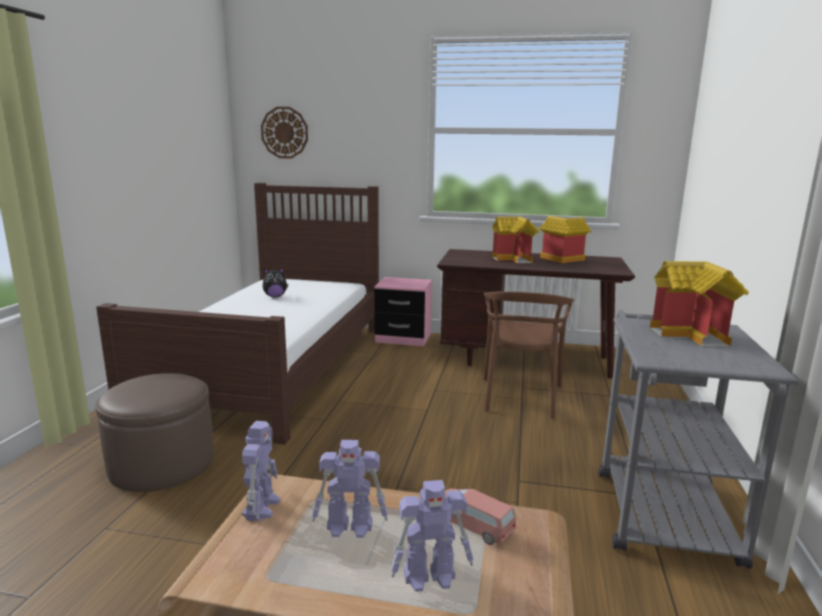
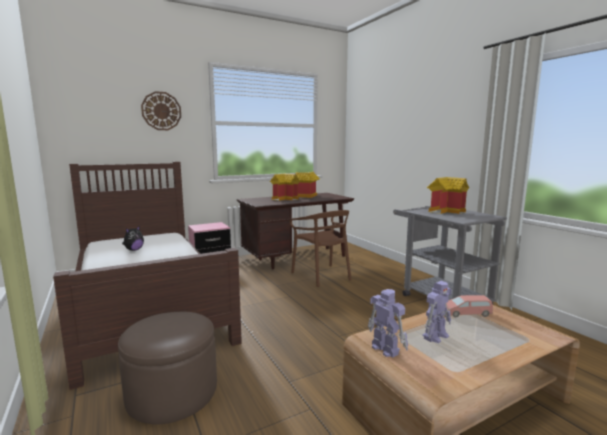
camera: 40 degrees left, 5 degrees down
wall clock [261,107,308,159] -> wall clock moved to [141,91,181,130]
toy robot [391,480,473,592] -> none

